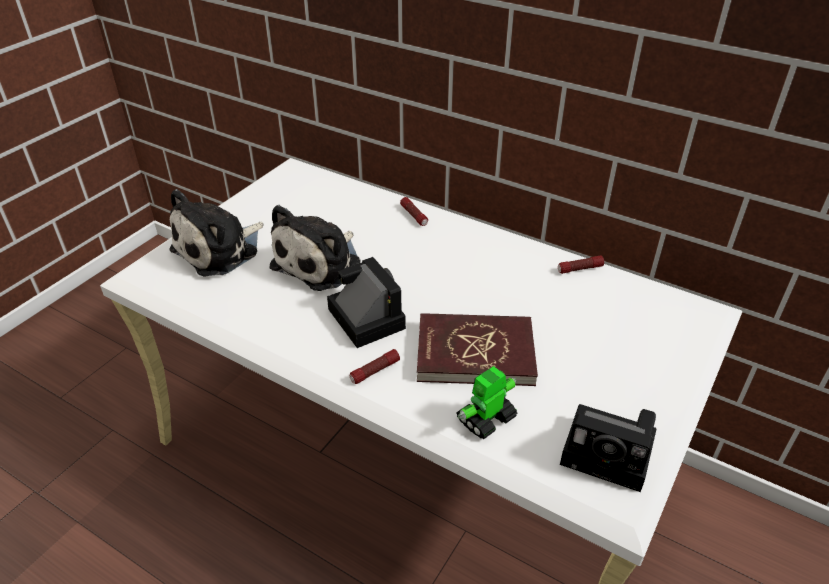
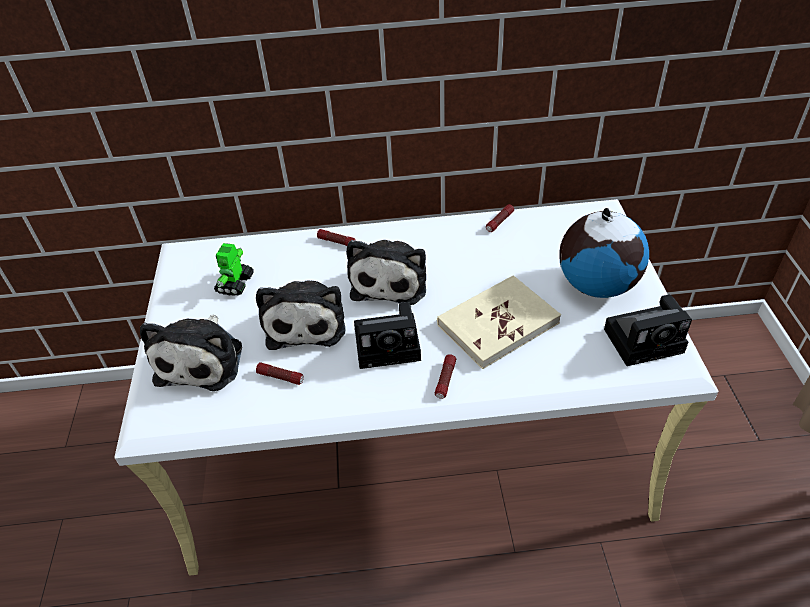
camera: 35 degrees left, 5 degrees up
camera [327,257,406,348] -> camera turned 150 degrees clockwise [354,302,421,369]
red book [417,313,538,386] -> beige book [437,275,561,369]
toy robot [457,366,518,439] -> toy robot moved to [214,243,254,296]
none -> flashlight [256,362,304,385]
none -> plush toy [346,240,426,305]
none -> globe [559,208,649,298]

